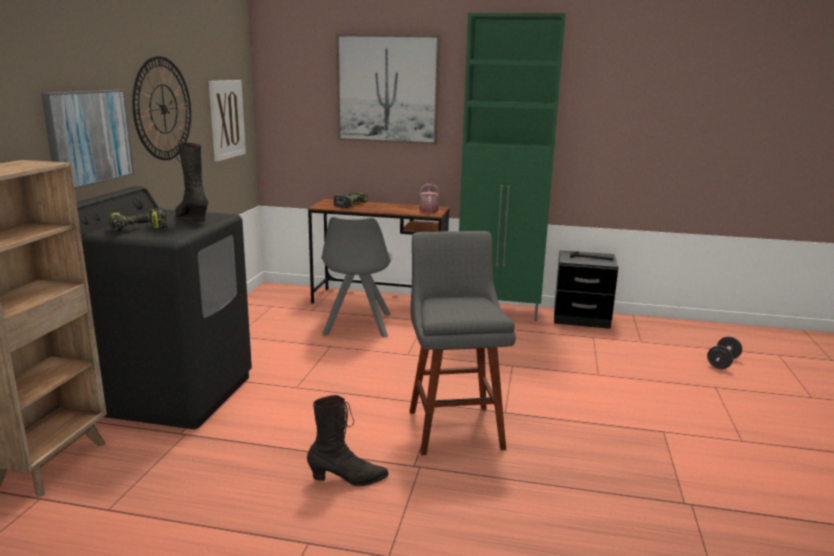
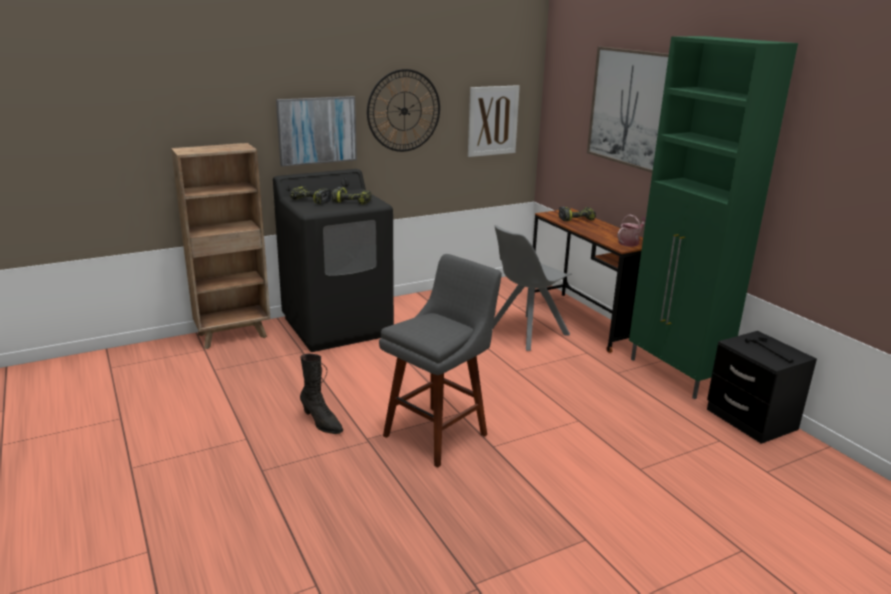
camera: 50 degrees right, 5 degrees up
black boot [175,142,208,222] -> power drill [332,187,372,205]
black dumbbell [707,337,742,369] -> none

